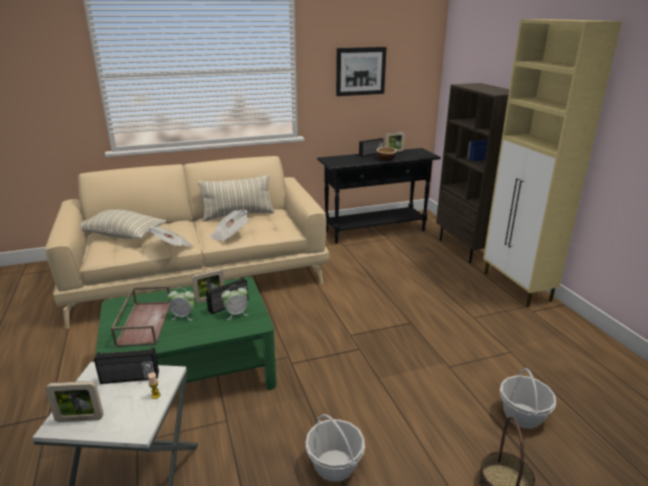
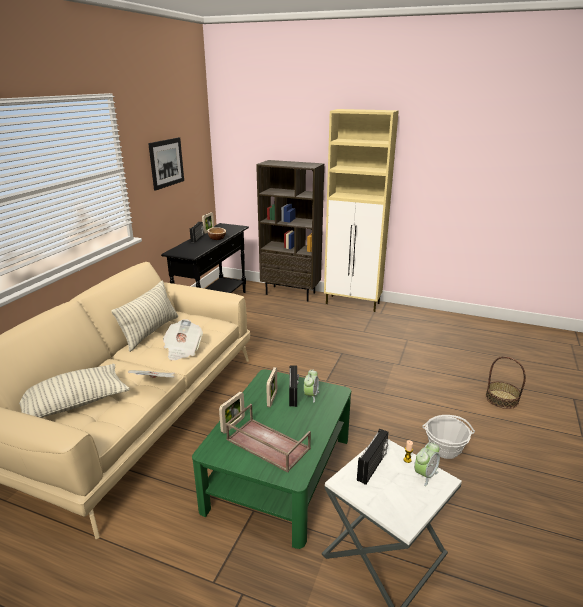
camera: 50 degrees left, 0 degrees up
picture frame [45,381,104,422] -> picture frame moved to [219,392,245,434]
alarm clock [168,288,195,321] -> alarm clock moved to [414,442,440,486]
basket [500,368,556,429] -> none

